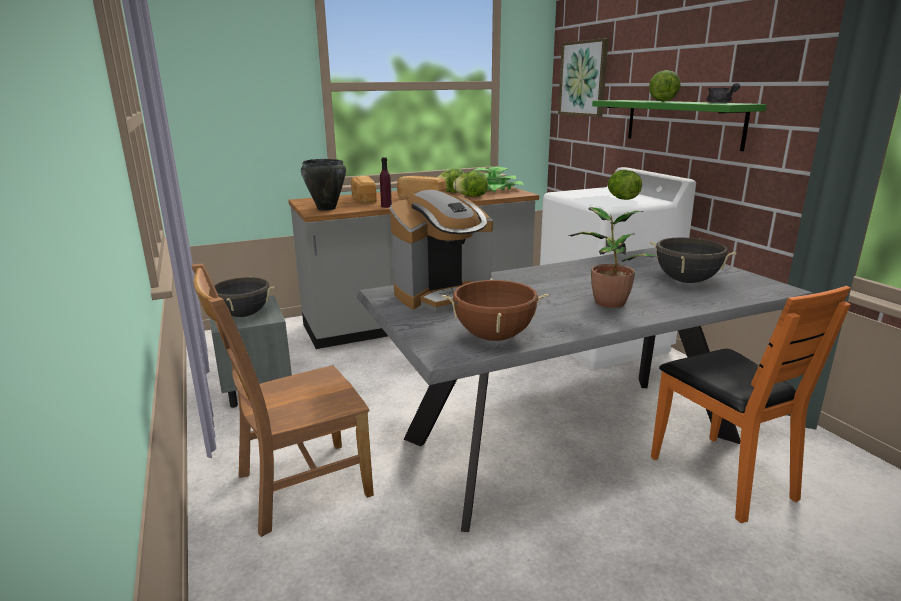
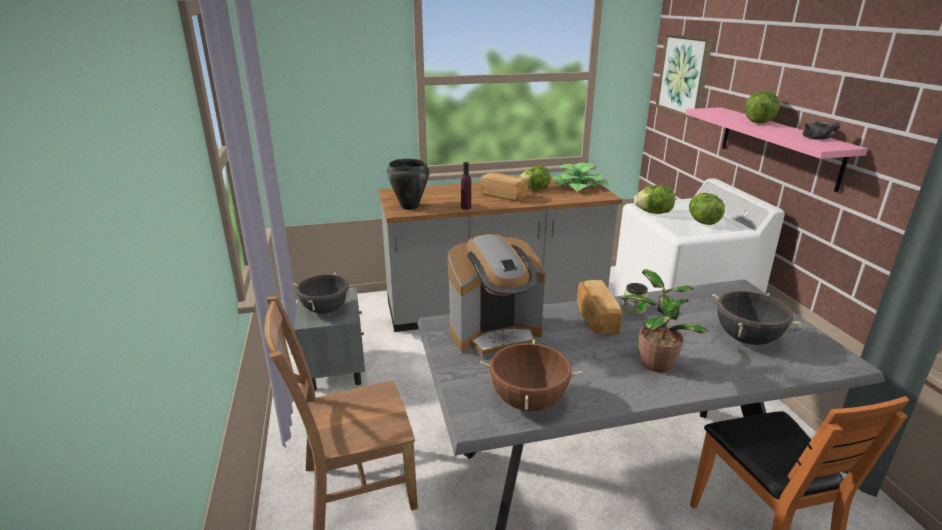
camera: 10 degrees right, 5 degrees up
bread [351,176,377,203] -> bread moved to [577,280,622,335]
lettuce [453,171,488,197] -> lettuce moved to [634,185,675,214]
green shelf [592,100,767,151] -> pink shelf [686,107,868,192]
none -> jar [622,283,648,314]

